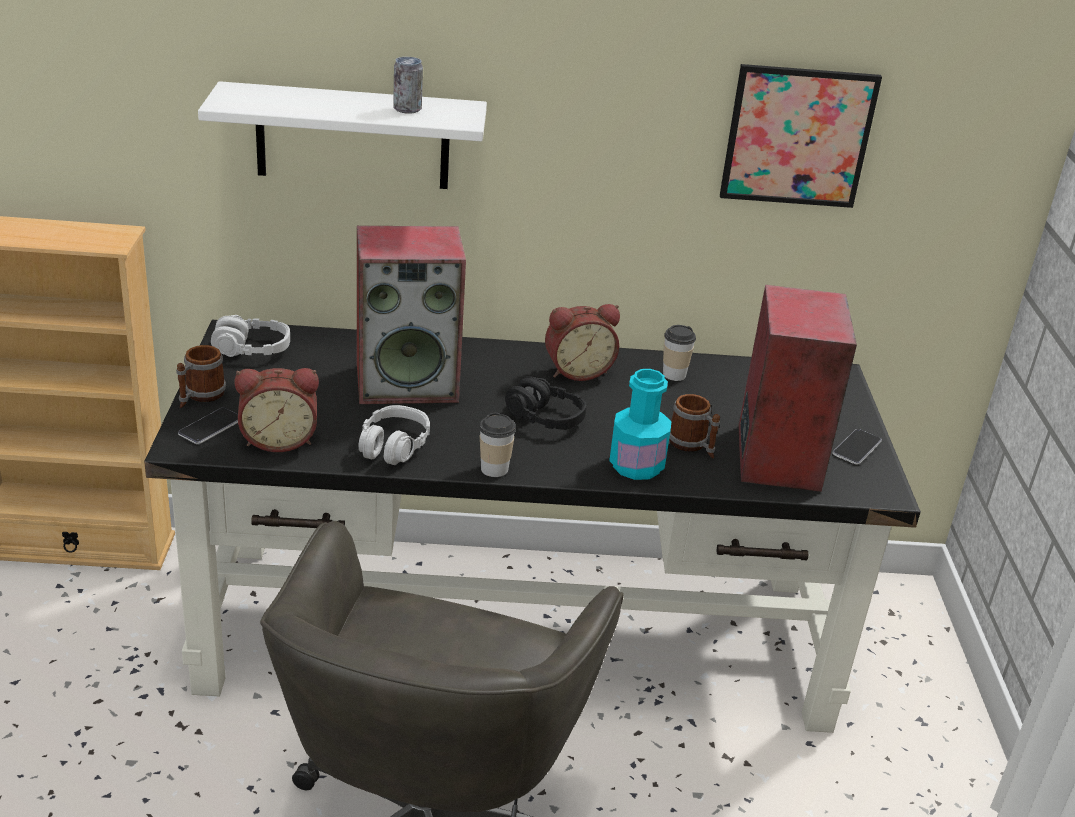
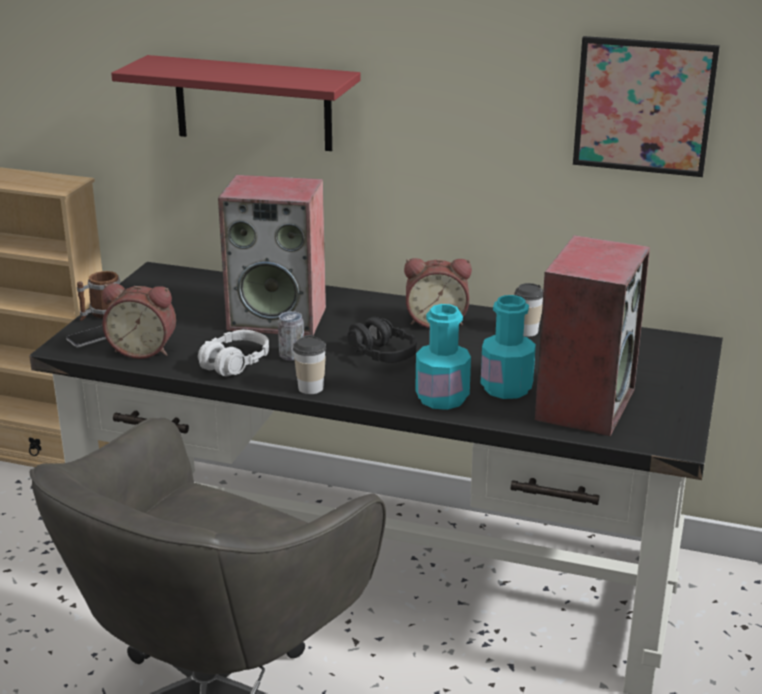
camera: 20 degrees right, 5 degrees down
white shelf [198,81,487,189] -> red shelf [111,55,360,151]
grey headphones [211,315,290,357] -> none
can [393,57,423,114] -> can moved to [278,311,304,361]
mug [669,394,720,459] -> turquoise bottle [481,295,536,399]
phone [832,429,882,465] -> none

